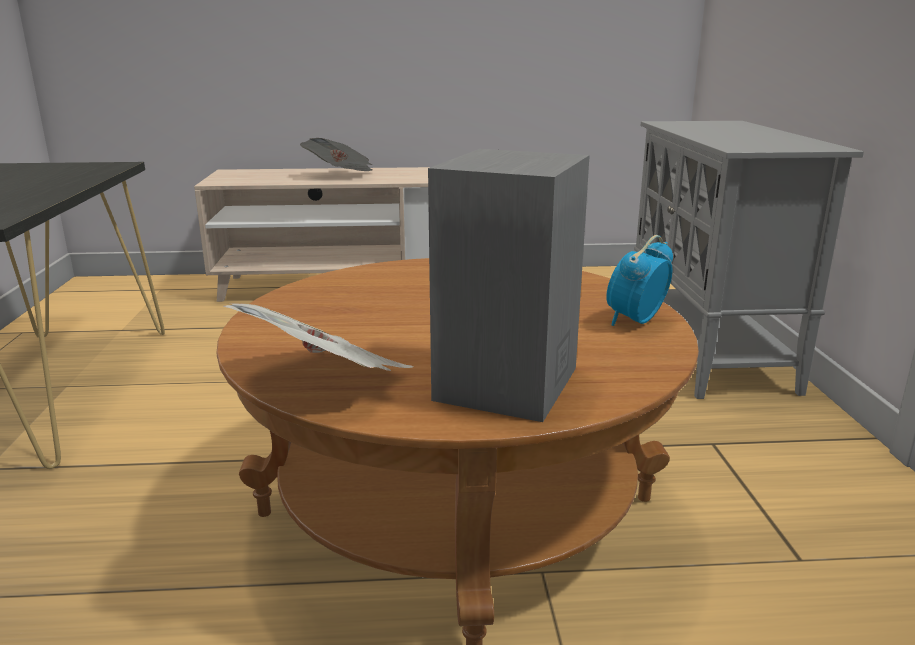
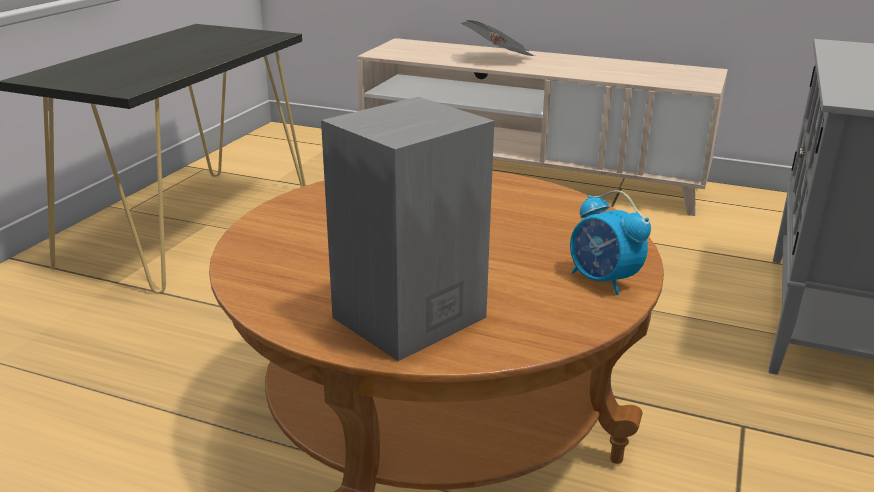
camera: 25 degrees right, 5 degrees up
newspaper [223,304,413,371] -> none
alarm clock [606,235,673,326] -> alarm clock turned 105 degrees counterclockwise [570,190,651,295]

